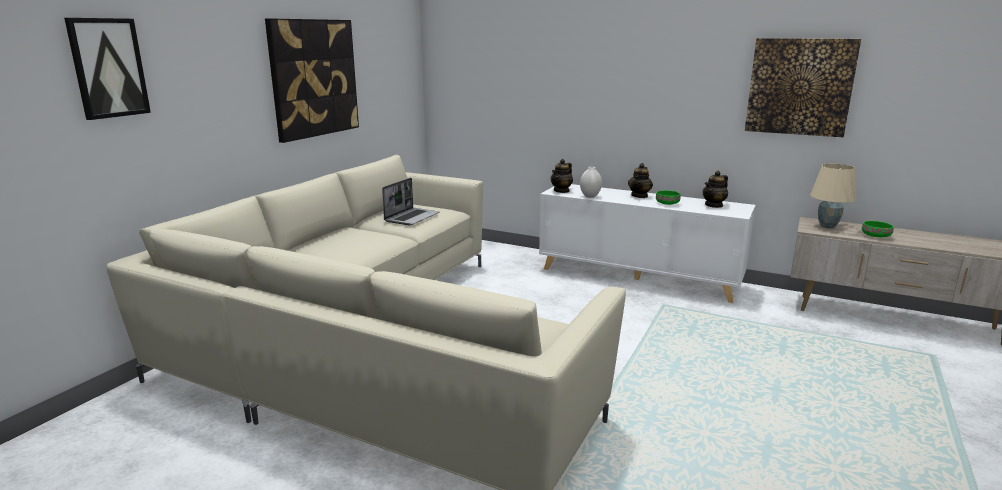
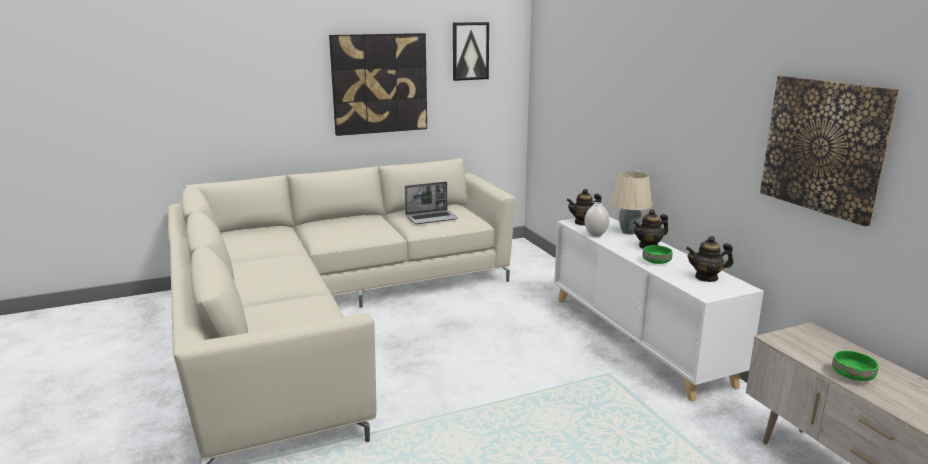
camera: 40 degrees right, 0 degrees up
picture [64,18,151,120] -> picture moved to [453,22,489,81]
beige table lamp [810,164,856,228] -> beige table lamp moved to [611,171,652,234]

